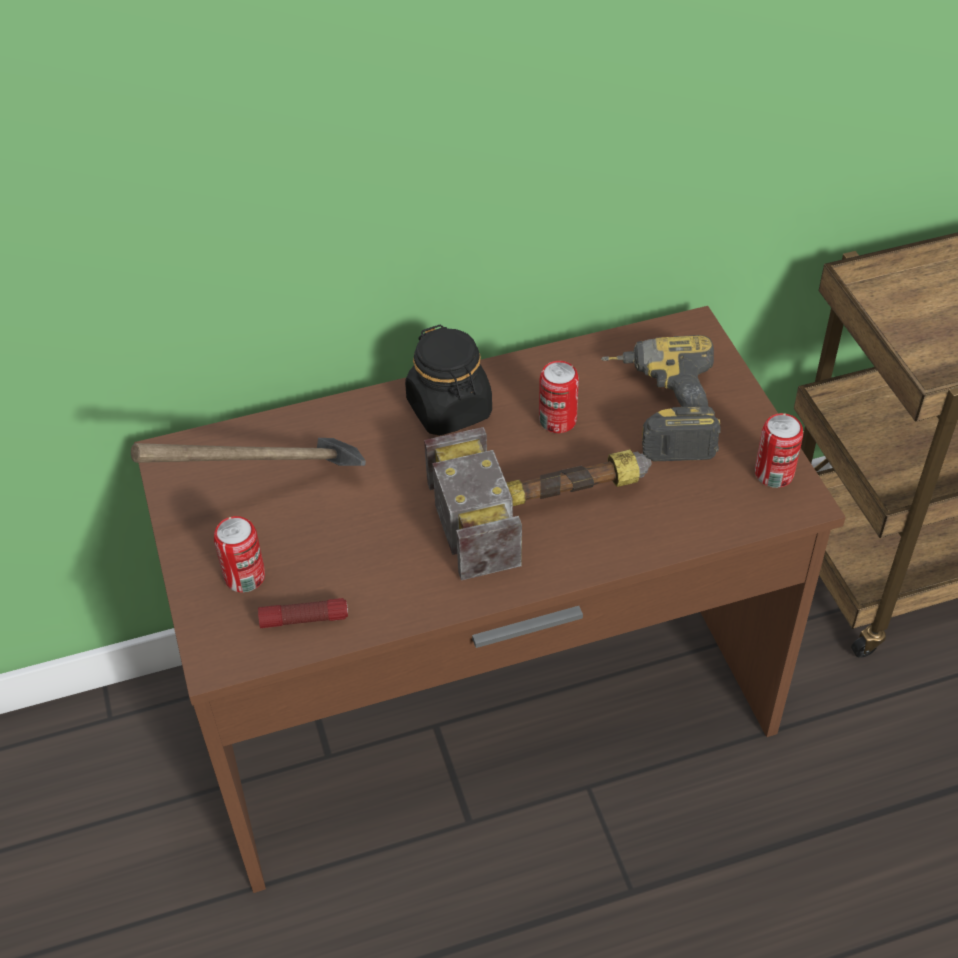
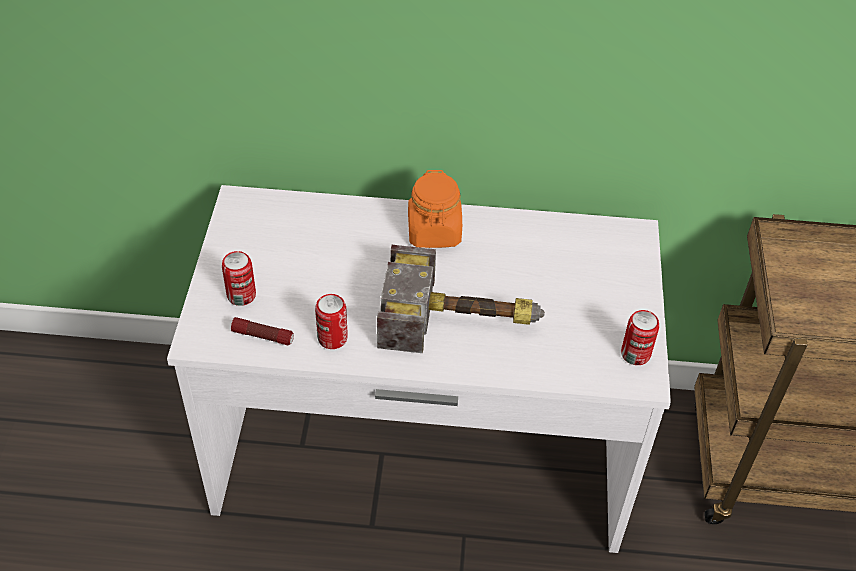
camera: 20 degrees right, 0 degrees up
hammer [131,438,366,466] -> none
brown desk [134,306,846,893] -> white desk [167,185,671,553]
black jar [405,325,492,436] -> orange jar [408,170,462,248]
can [539,361,579,433] -> can moved to [315,294,348,349]
power drill [601,335,721,461] -> none

